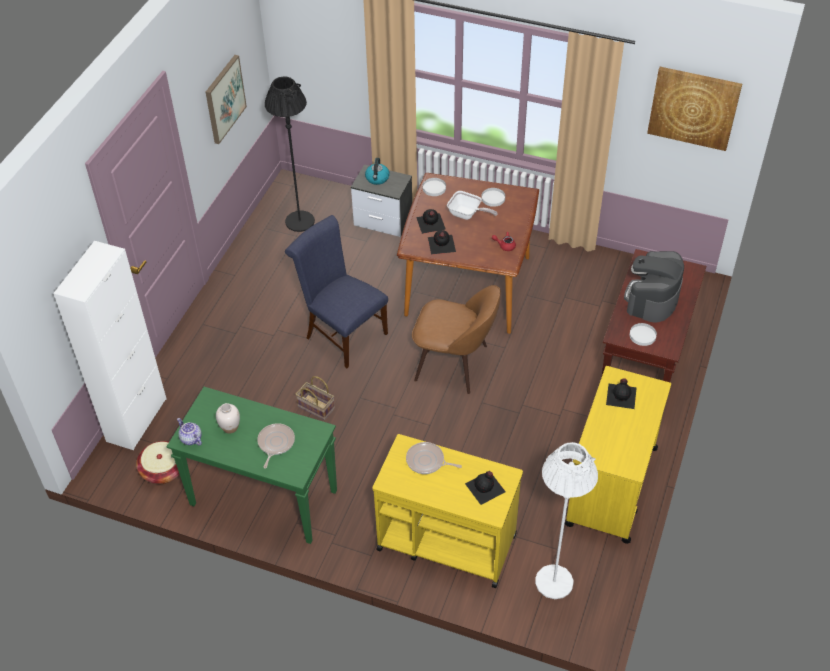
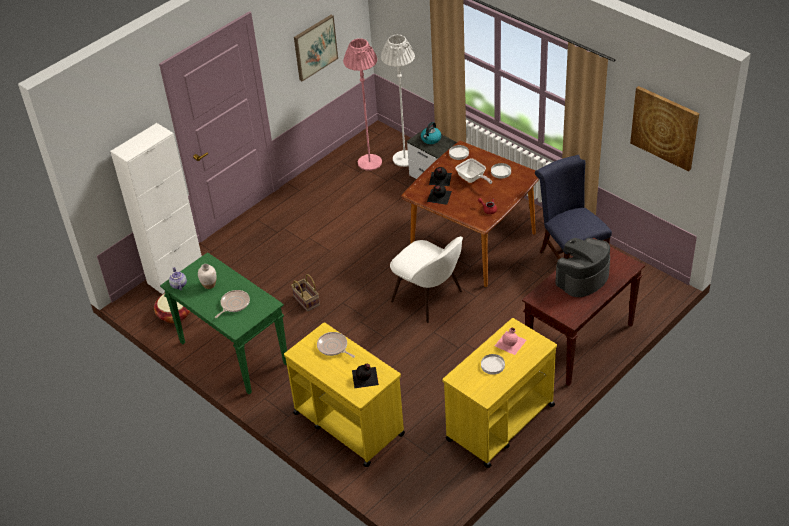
camera: 25 degrees right, 5 degrees down
black floor lamp [265,76,315,232] -> pink floor lamp [343,38,382,171]
blue chair [285,215,388,368] -> blue chair moved to [535,155,612,260]
brown chair [412,285,501,394] -> white chair [390,236,463,323]
white floor lamp [535,442,598,599] -> white floor lamp moved to [381,34,415,167]
black bottle [606,378,637,409] -> pink bottle [495,328,527,355]
white plate [629,323,657,346] -> white plate moved to [481,354,505,375]

